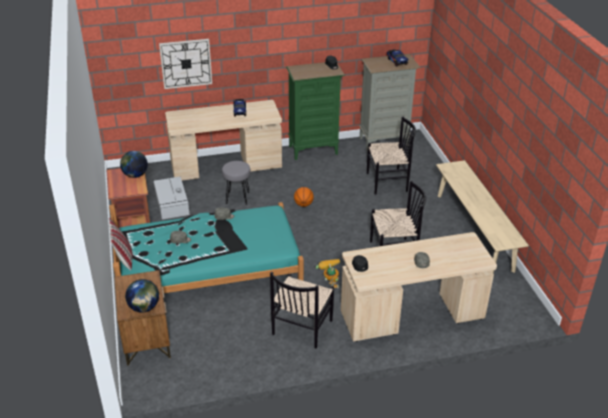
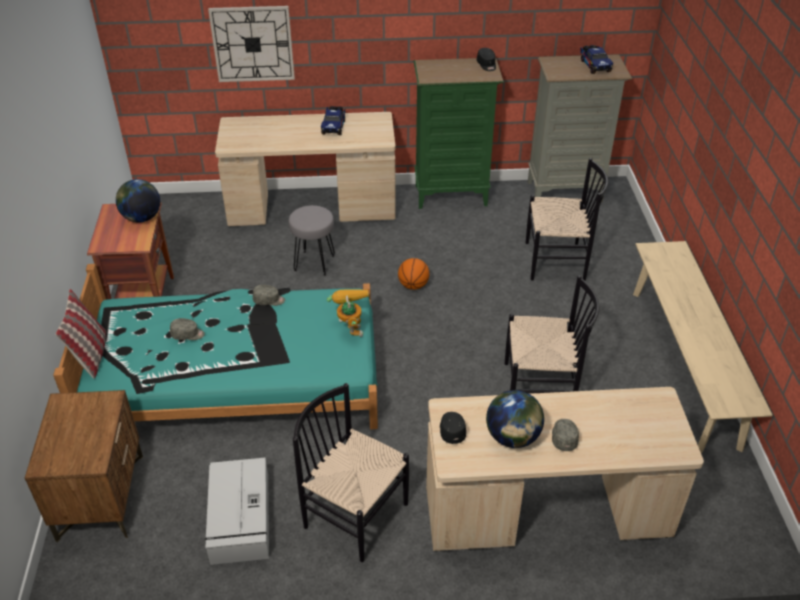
camera: 10 degrees right, 5 degrees up
globe [125,279,159,312] -> globe moved to [486,390,544,448]
grey storage box [154,177,190,219] -> grey storage box moved to [205,458,269,565]
black chair [270,272,334,349] -> black chair turned 90 degrees clockwise [293,383,409,562]
toy robot [316,259,340,288] -> toy robot moved to [327,290,369,337]

